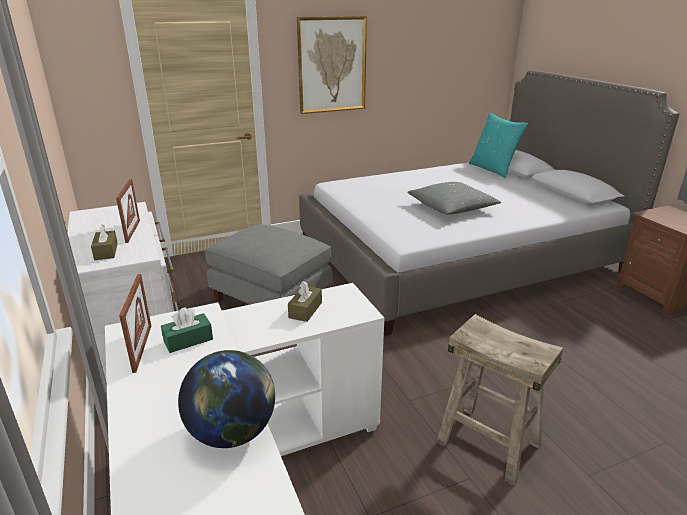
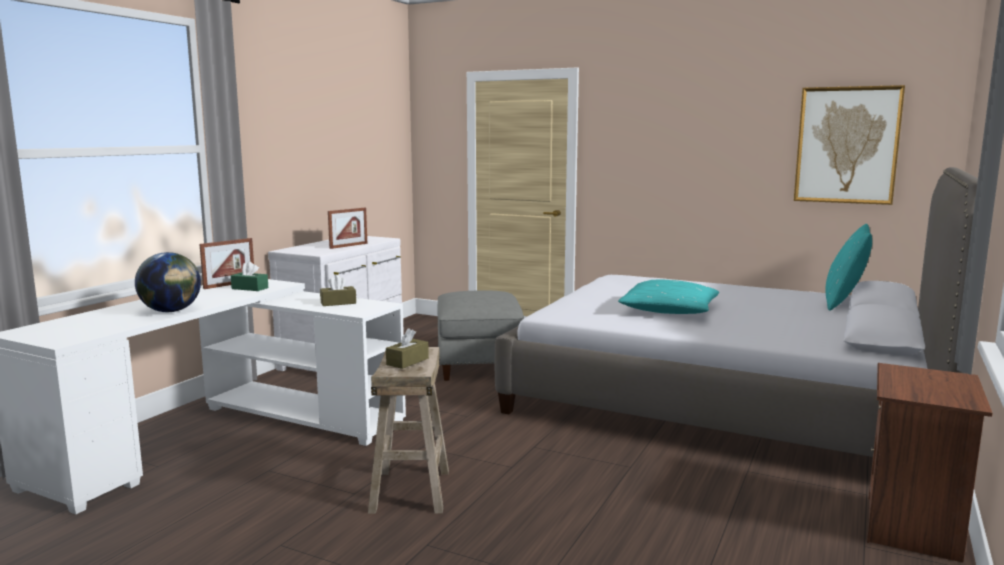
camera: 50 degrees right, 15 degrees down
brown tissue box [91,224,118,260] -> brown tissue box moved to [386,328,429,369]
picture [297,16,367,114] -> picture moved to [794,85,905,205]
grey pillow [407,182,501,215] -> turquoise pillow [618,280,719,314]

